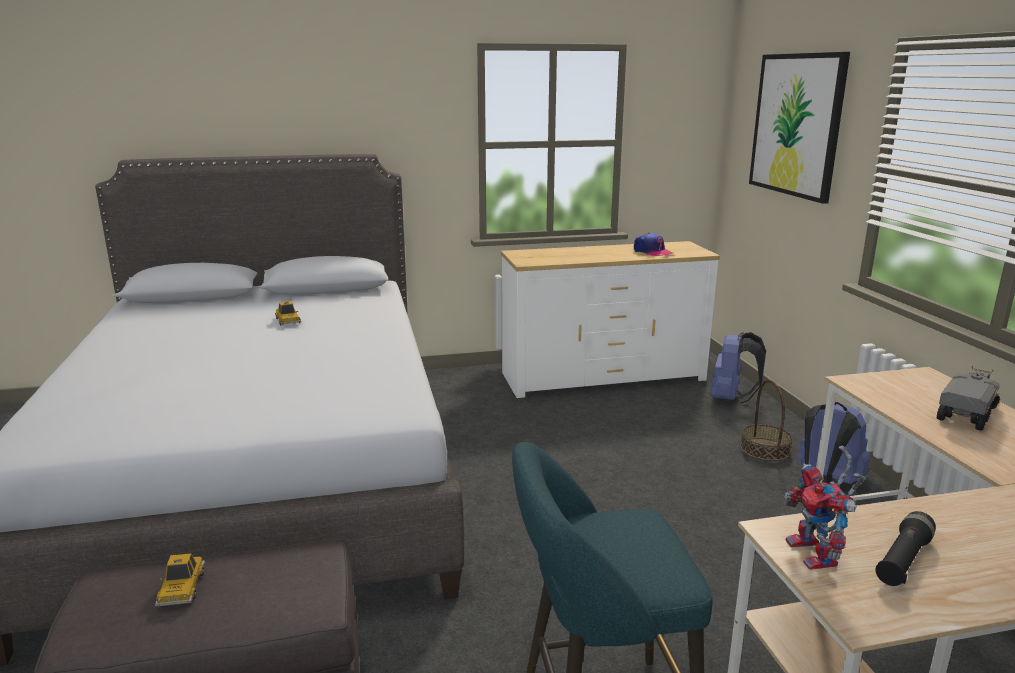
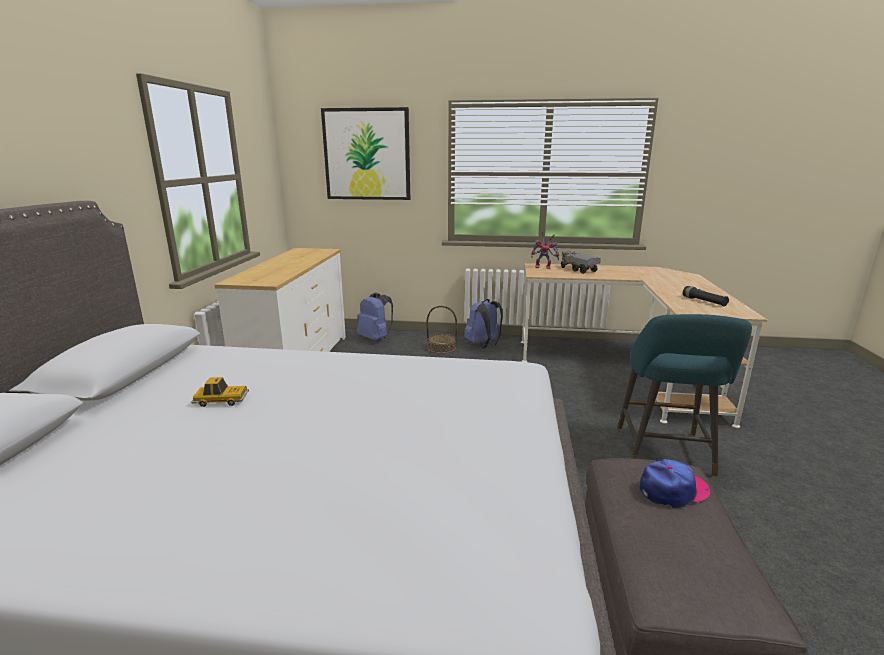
camera: 70 degrees left, 0 degrees up
toy car [155,553,205,607] -> none
cap [634,233,673,256] -> cap moved to [639,459,710,508]
toy robot [784,445,865,570] -> toy robot moved to [531,231,559,269]

